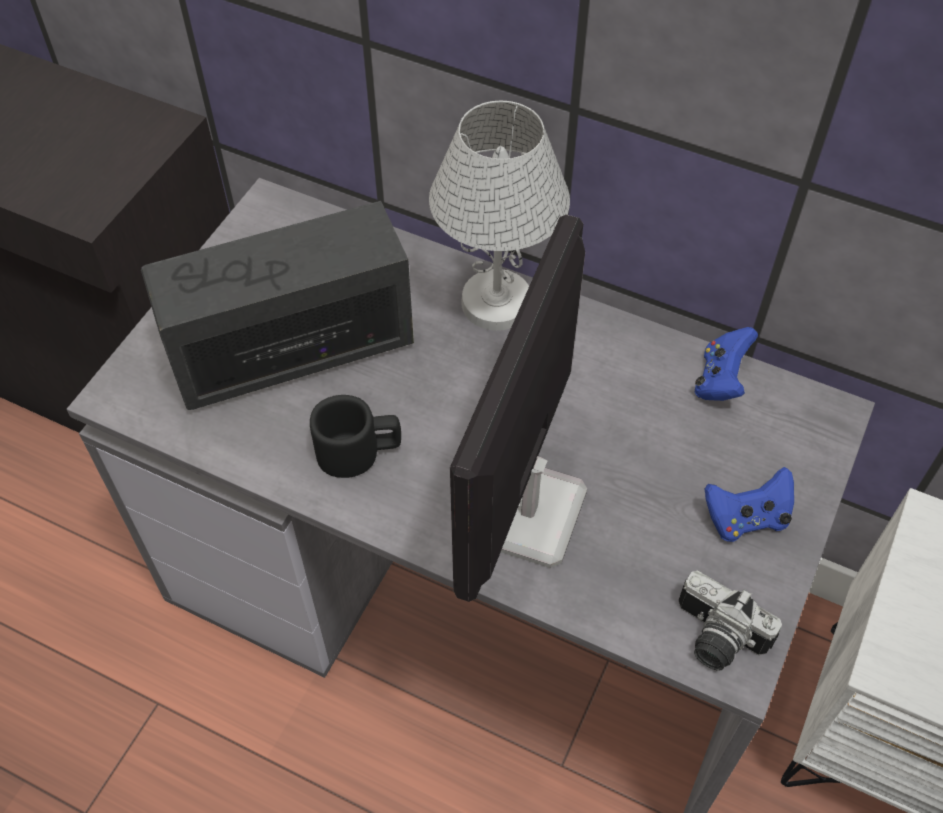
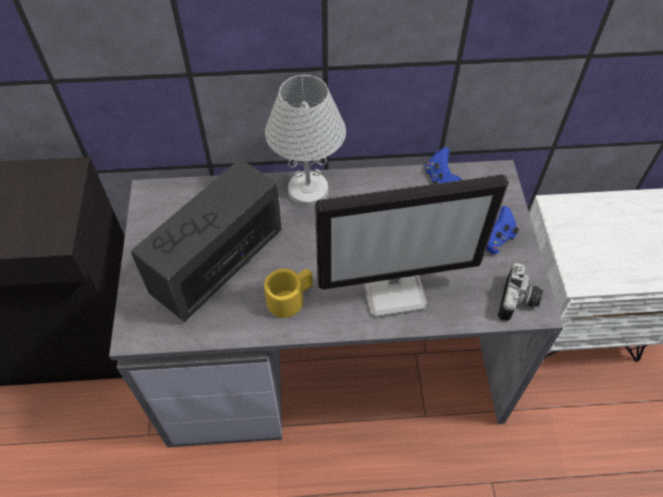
camera: 30 degrees left, 0 degrees up
black mug [310,395,401,478] -> yellow mug [264,268,313,318]
monitor [450,215,587,602] -> monitor turned 90 degrees counterclockwise [315,175,509,318]
camera [679,571,782,671] -> camera turned 75 degrees counterclockwise [498,263,543,322]

